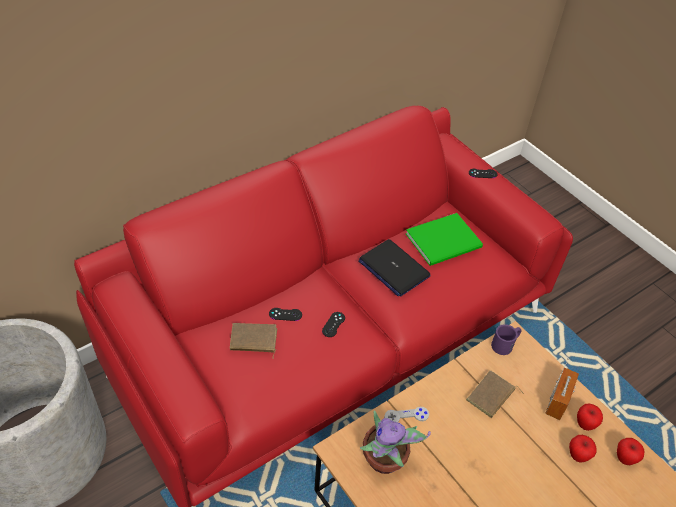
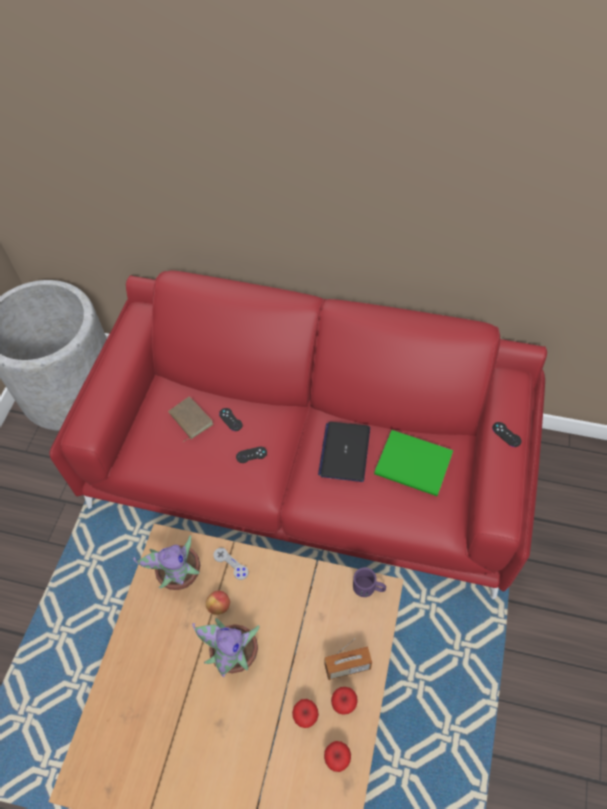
camera: 55 degrees right, 10 degrees up
brown book [466,370,524,418] -> none
none -> potted plant [192,618,260,677]
none -> apple [206,591,230,615]

